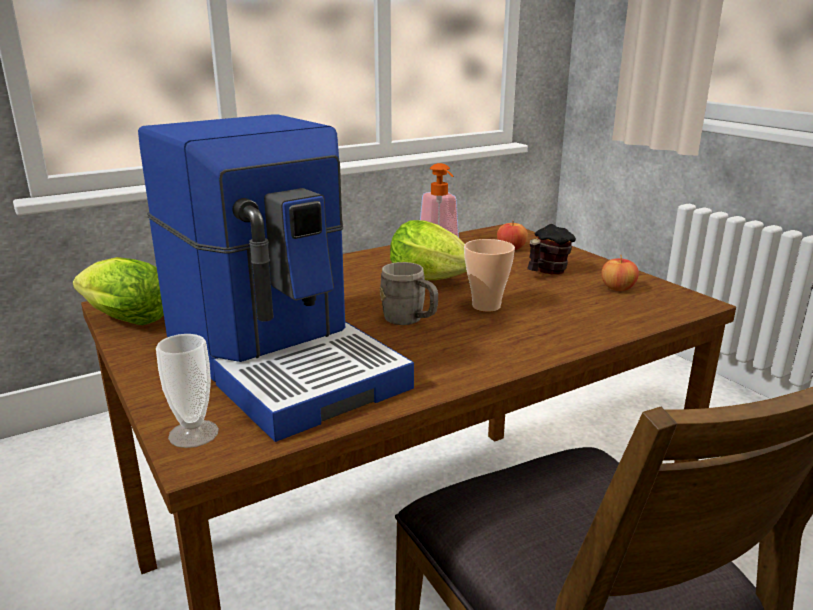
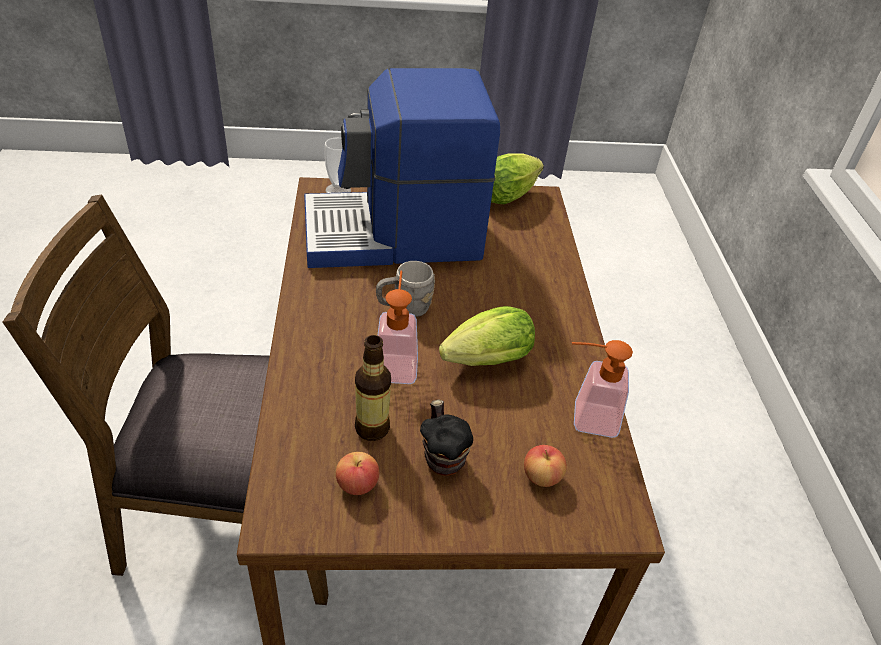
camera: 115 degrees right, 20 degrees up
cup [464,239,515,312] -> soap dispenser [377,270,418,384]
none -> bottle [355,335,391,441]

